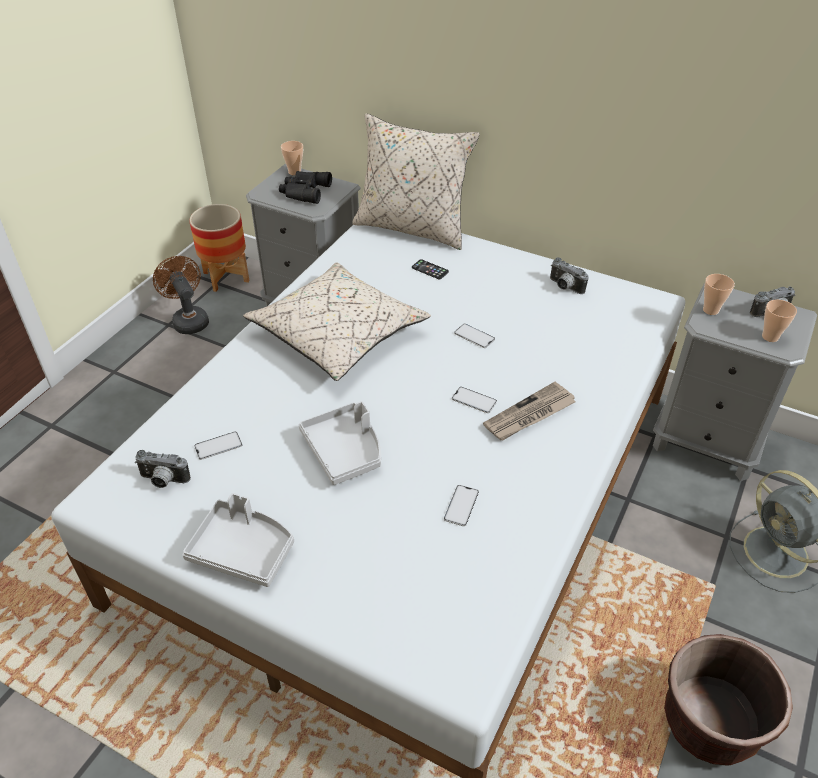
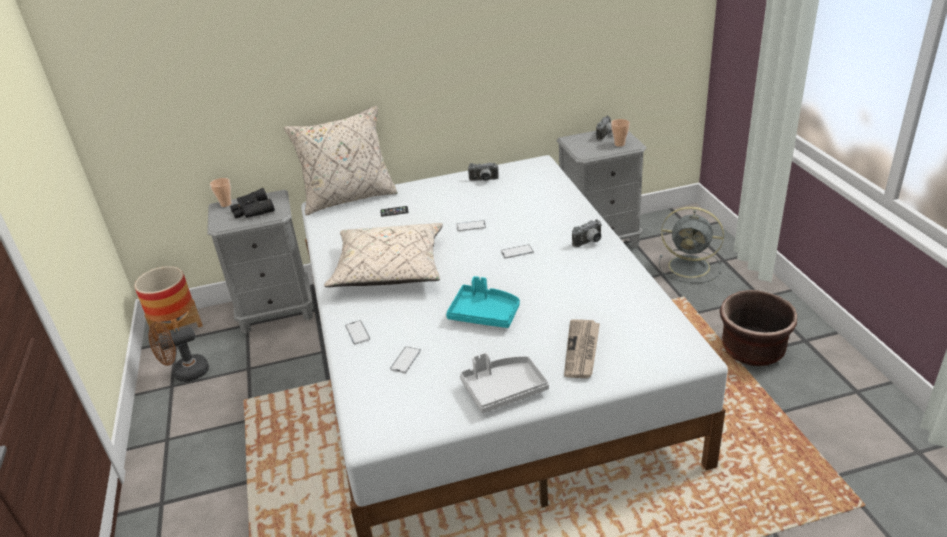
camera: 40 degrees left, 10 degrees down
camera [135,450,191,488] -> camera moved to [572,219,602,247]
brown fan [153,256,209,334] -> brown fan turned 45 degrees counterclockwise [148,321,209,382]
grey tray [299,401,381,485] -> turquoise tray [446,276,520,328]
phone [444,485,479,526] -> phone moved to [345,320,370,345]
newspaper [483,382,576,440] -> newspaper moved to [564,320,600,378]
cup [703,274,735,315] -> none

